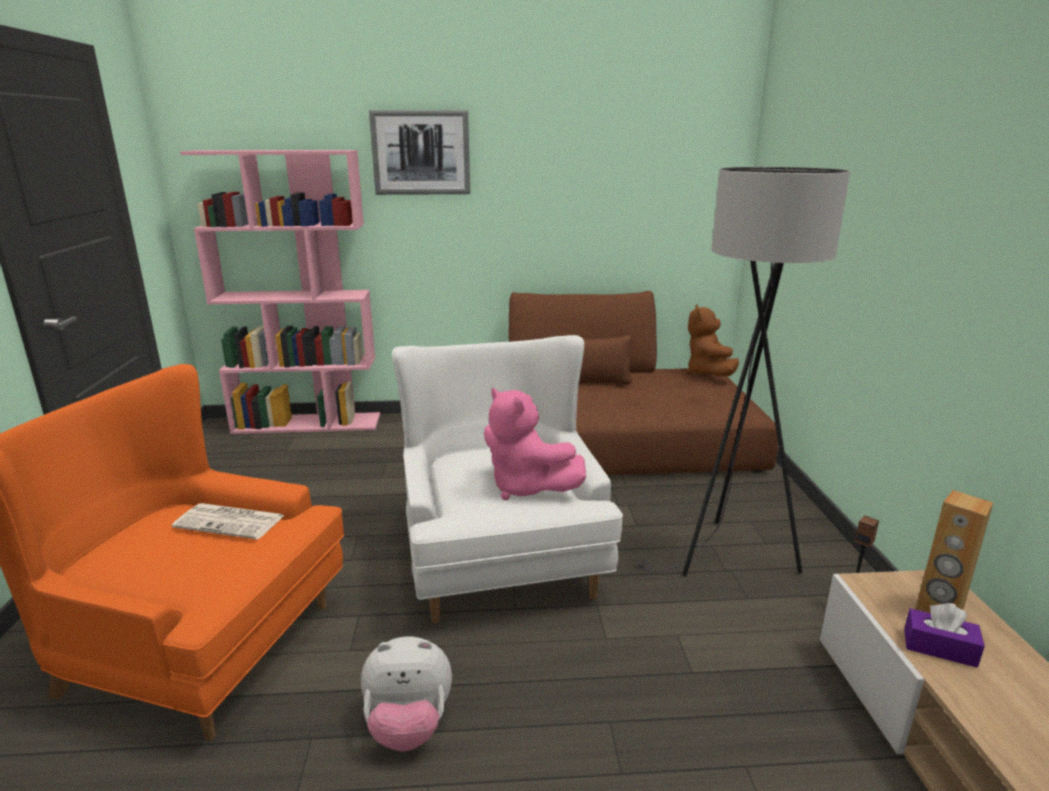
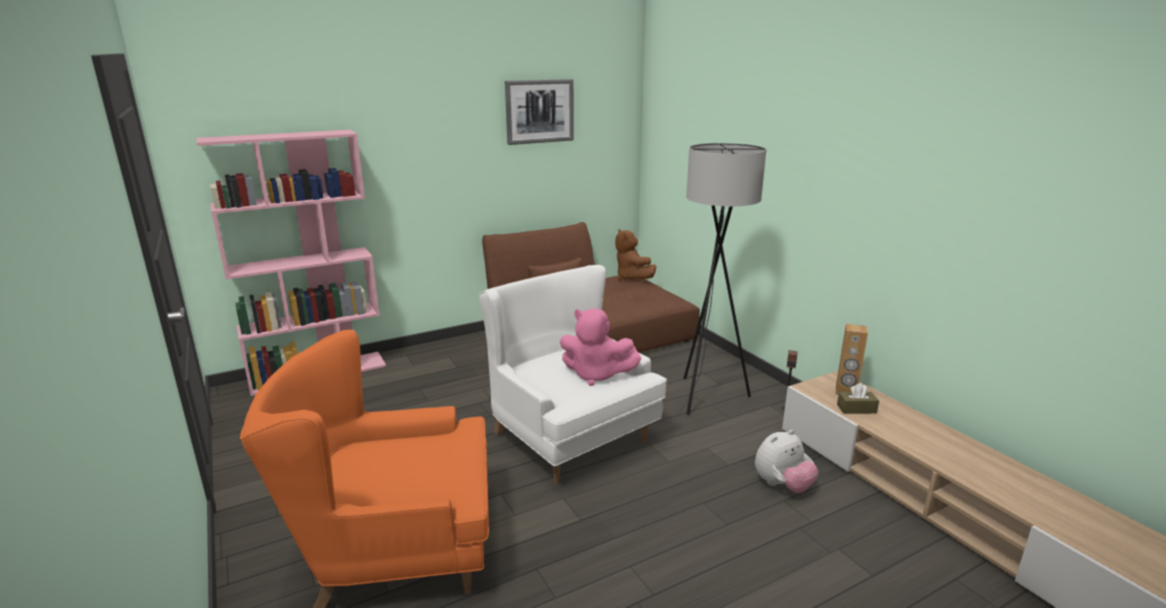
camera: 25 degrees left, 0 degrees up
newspaper [172,503,284,540] -> none
plush toy [361,636,452,752] -> plush toy moved to [755,430,818,493]
picture [369,110,470,195] -> picture moved to [505,79,574,145]
purple tissue box [904,603,985,668] -> brown tissue box [837,383,879,414]

